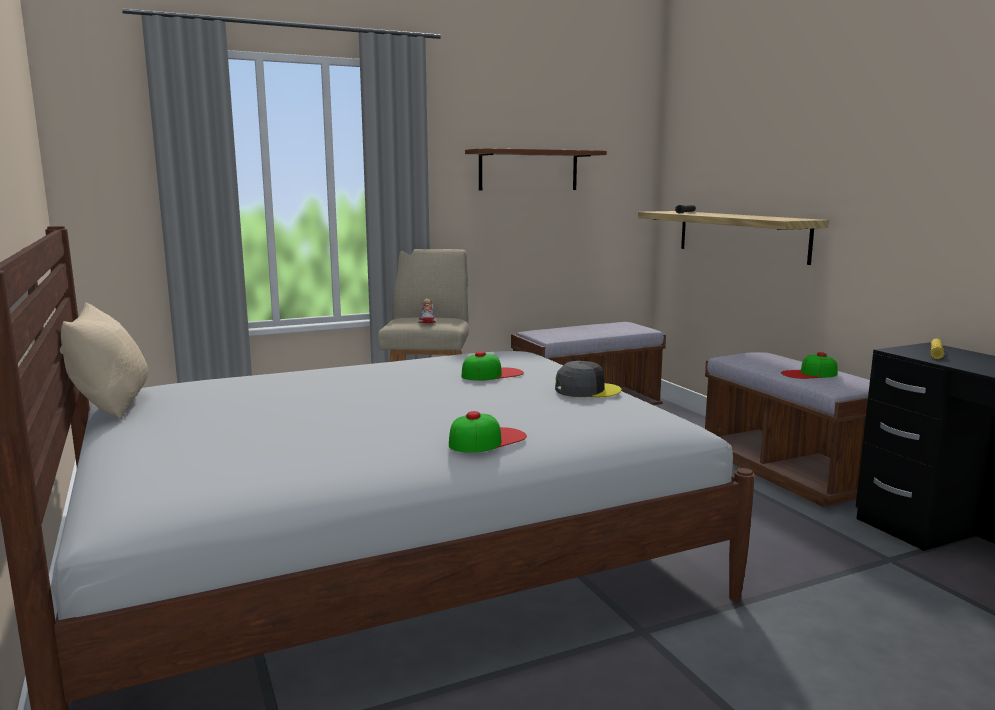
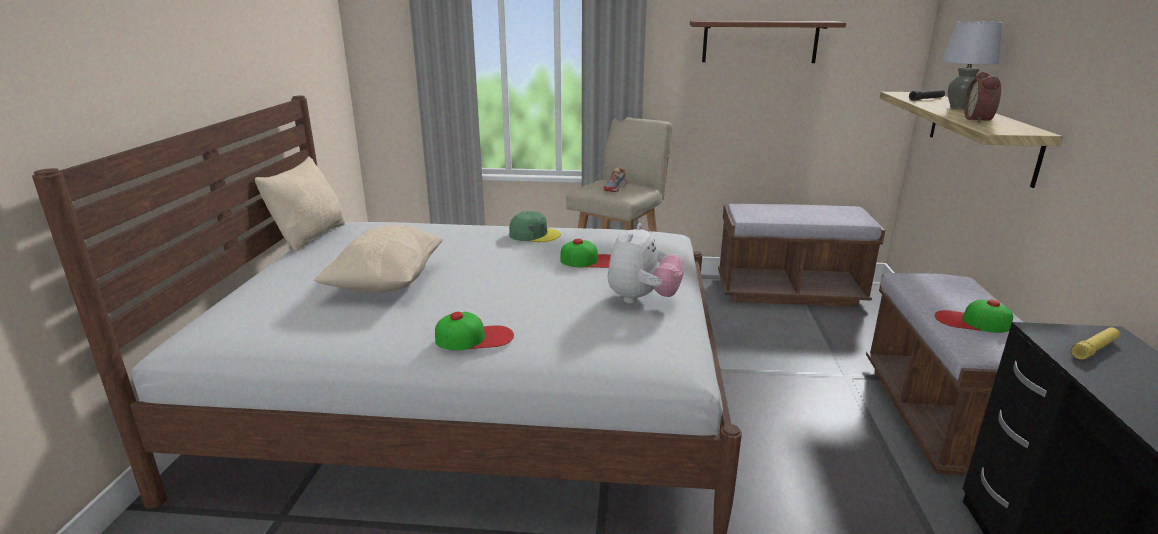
camera: 30 degrees right, 10 degrees up
grey cap [555,361,622,397] -> plush toy [608,223,684,304]
none -> beige pillow [314,225,443,293]
none -> green cap [509,211,561,242]
none -> grey table lamp [943,21,1002,109]
none -> alarm clock [964,72,1001,123]

